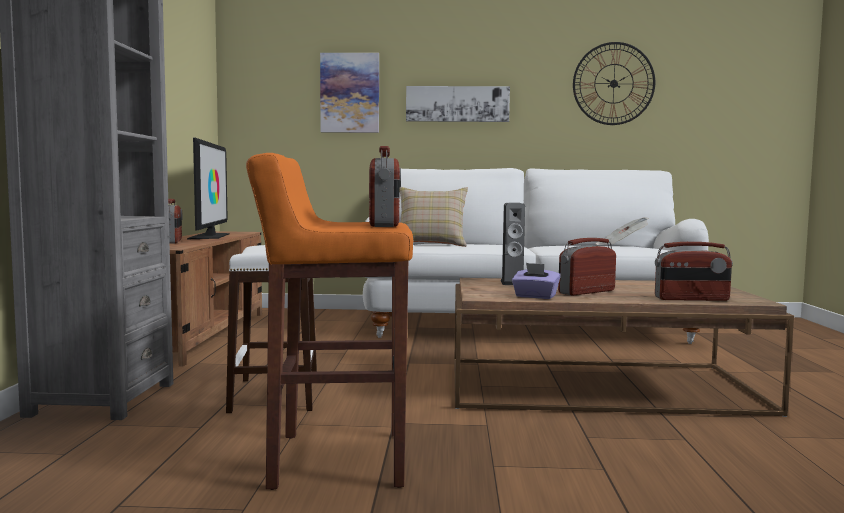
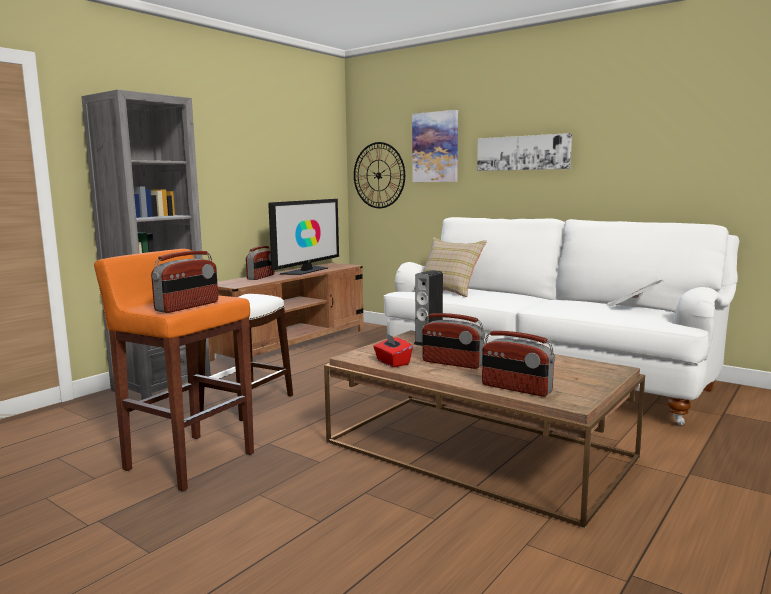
camera: 35 degrees right, 5 degrees up
purple tissue box [512,263,561,299] -> red tissue box [373,333,413,367]
radio [558,238,616,295] -> radio turned 150 degrees counterclockwise [422,313,485,369]
wall clock [573,42,655,125] -> wall clock moved to [354,142,405,208]

